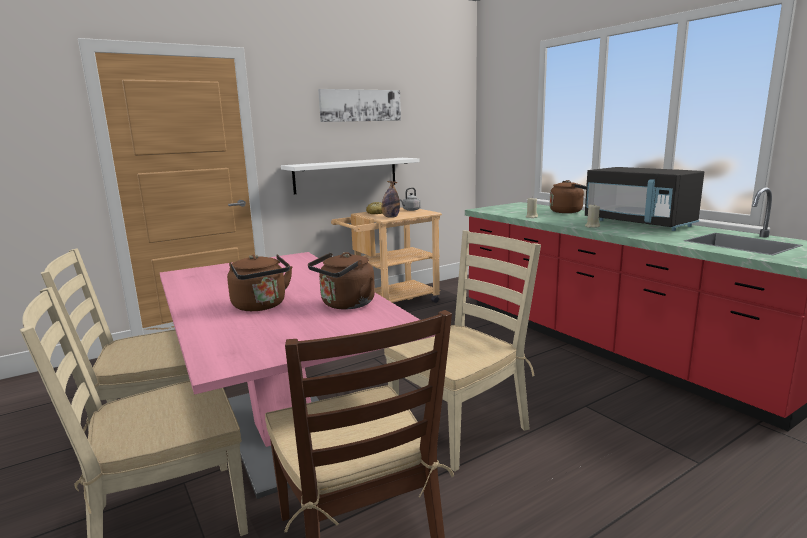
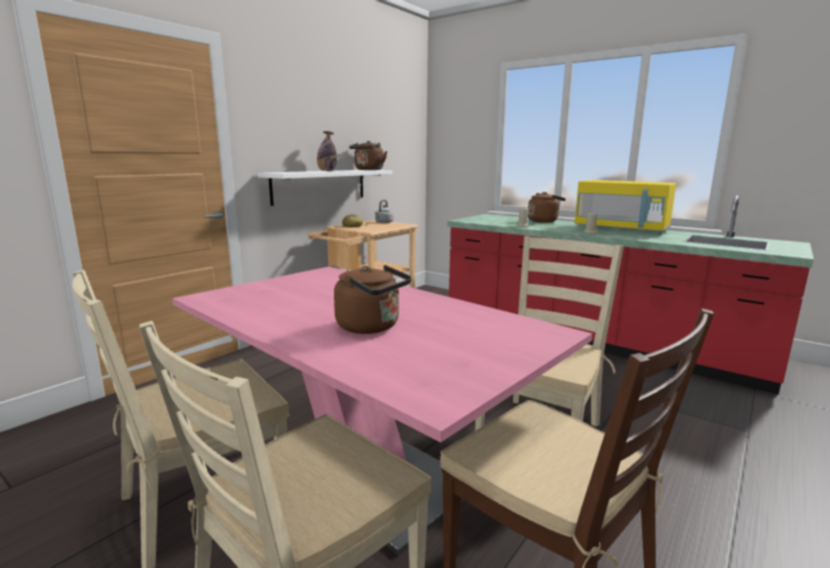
camera: 20 degrees left, 0 degrees up
brown kettle [308,252,375,309] -> brown kettle moved to [349,141,387,170]
picture [318,89,401,122] -> none
bottle [382,181,400,218] -> bottle moved to [317,131,337,171]
black microwave [585,167,704,231] -> yellow microwave [575,180,676,234]

